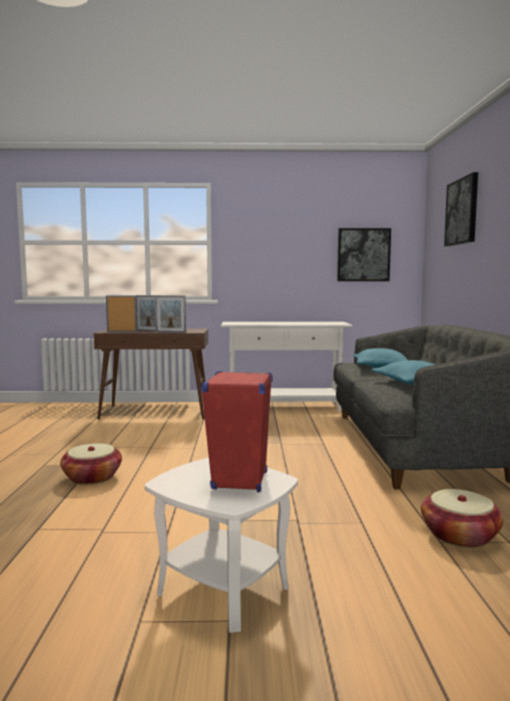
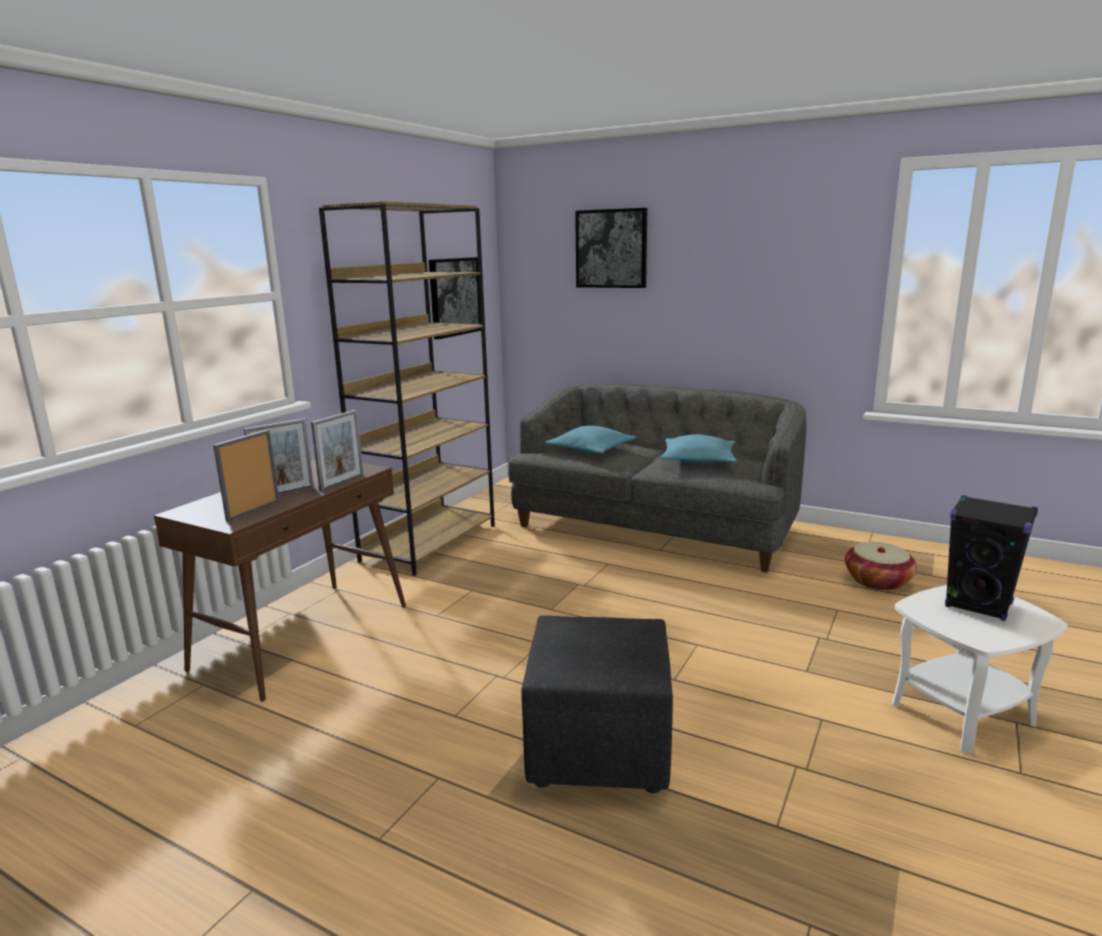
camera: 60 degrees left, 10 degrees up
basket [60,443,122,485] -> black ottoman [521,615,673,793]
red speaker [201,371,273,492] -> black speaker [945,495,1038,621]
white console table [221,322,352,412] -> brown bookcase [319,201,495,576]

